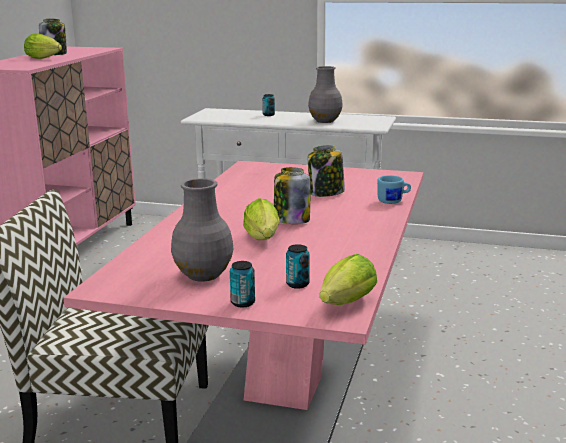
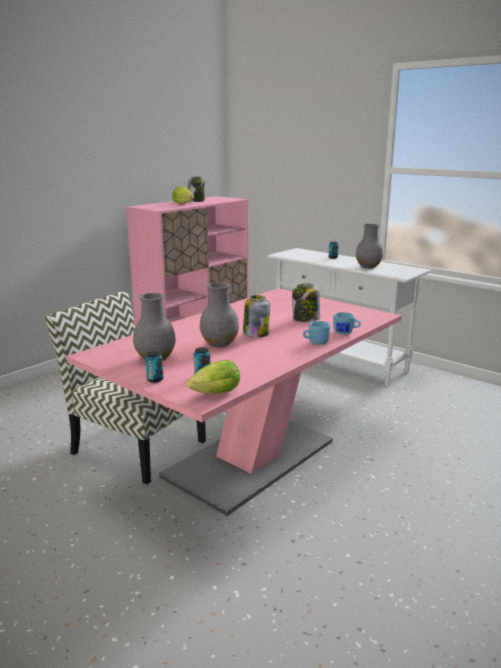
camera: 25 degrees right, 0 degrees up
lettuce [243,198,280,240] -> grey vase [200,282,239,348]
none -> blue mug [303,321,330,345]

